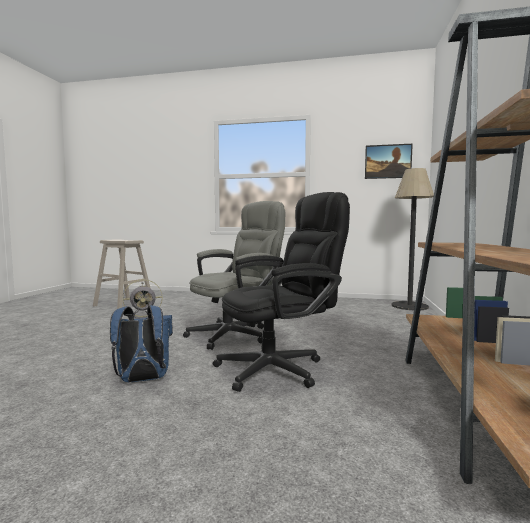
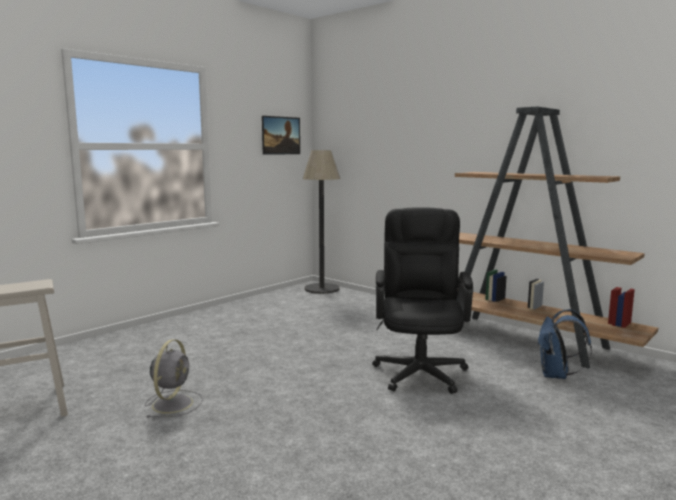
camera: 60 degrees left, 5 degrees up
blue backpack [110,305,173,383] -> blue backpack moved to [538,309,592,379]
grey office chair [183,201,285,350] -> none

